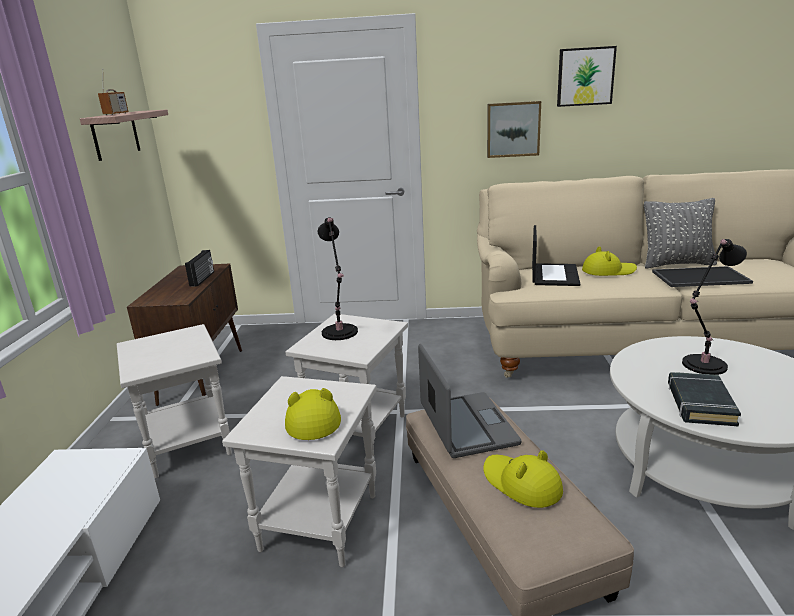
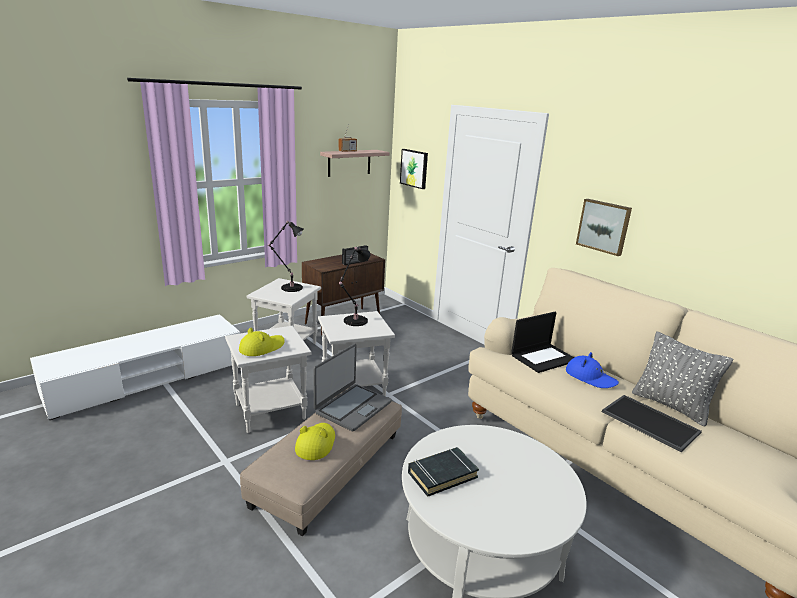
camera: 45 degrees right, 0 degrees up
picture [557,46,617,107] -> picture moved to [400,149,428,189]
yellow hat [582,246,637,276] -> blue hat [566,352,619,388]
black table lamp [682,239,747,375] -> black table lamp moved to [268,221,304,292]

